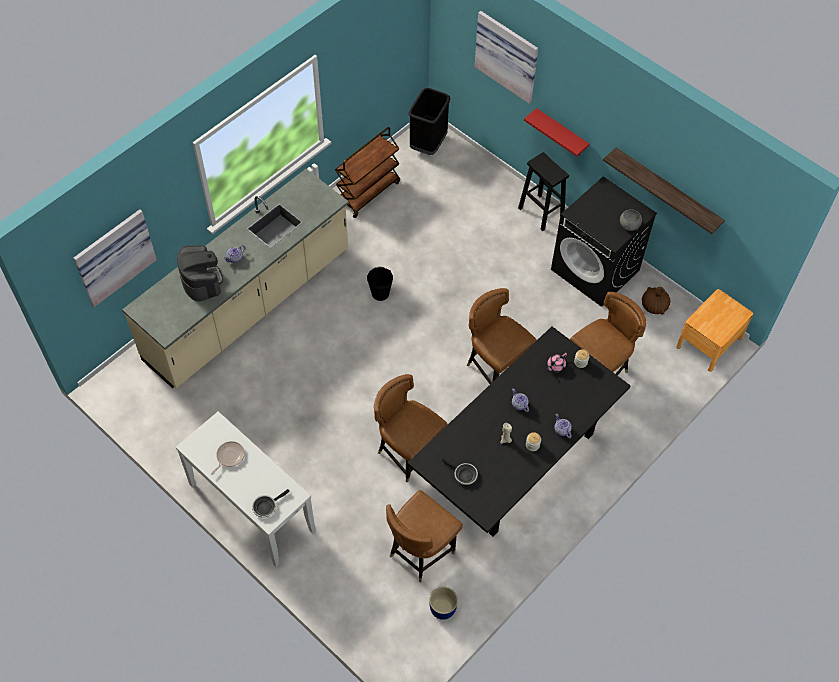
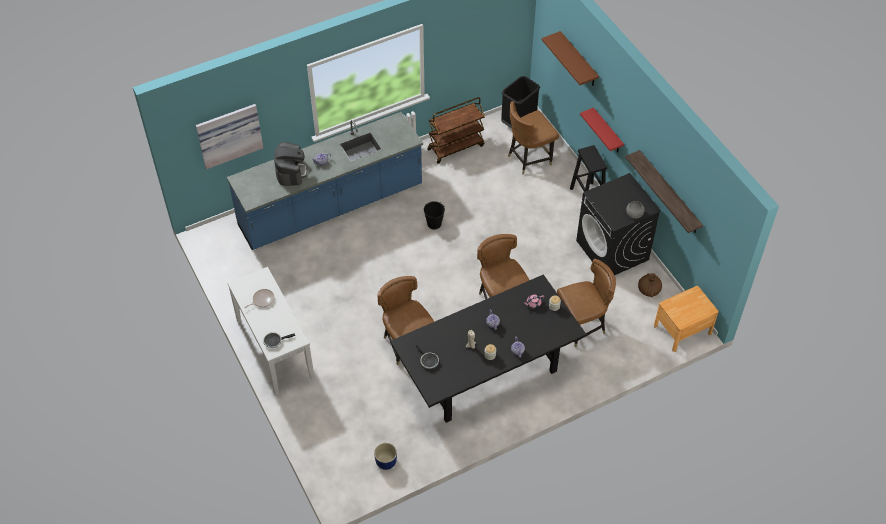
camera: 20 degrees right, 5 degrees down
beige counter [122,169,349,388] -> blue counter [227,112,423,250]
brown chair [386,490,463,582] -> brown chair moved to [508,101,559,174]
picture [475,11,538,104] -> brown shelf [542,31,599,85]

